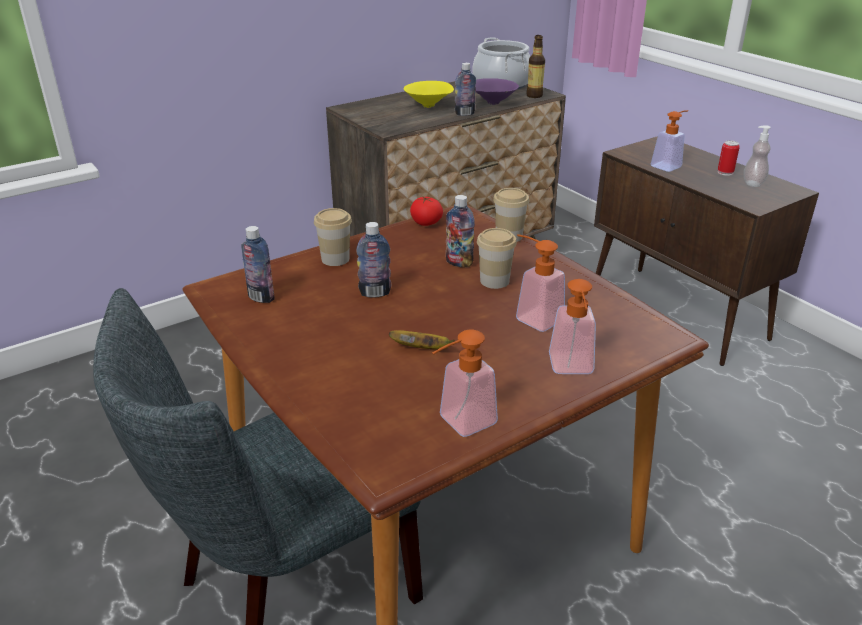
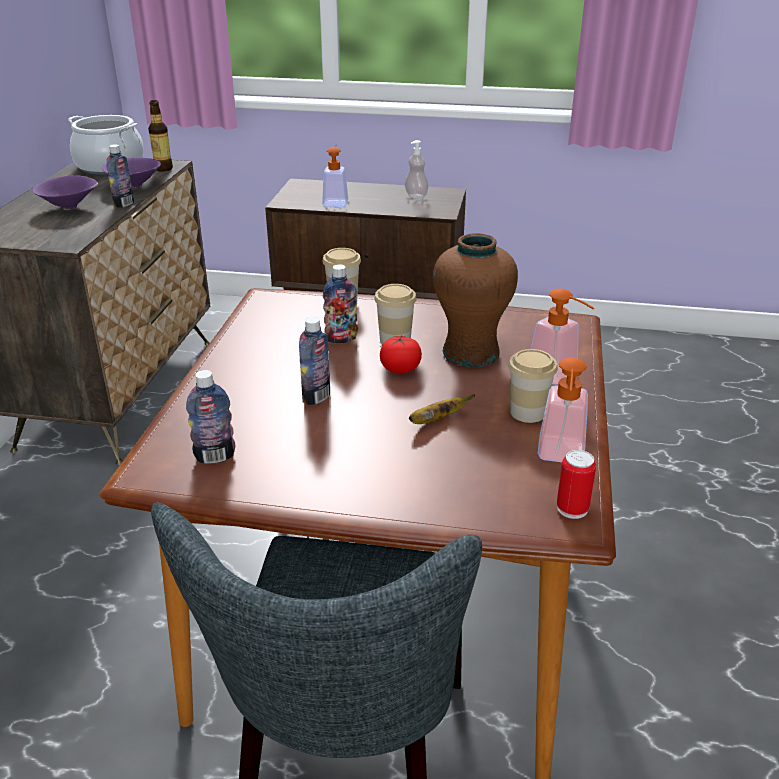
camera: 45 degrees left, 0 degrees up
cup [314,208,352,266] -> cup moved to [508,349,557,423]
yellow bowl [403,81,454,108] -> purple bowl [32,175,98,210]
tomato [410,196,443,226] -> tomato moved to [380,336,422,374]
soap dispenser [516,234,565,332] -> brown vase [433,233,518,367]
can [718,140,739,176] -> can moved to [557,450,596,519]

